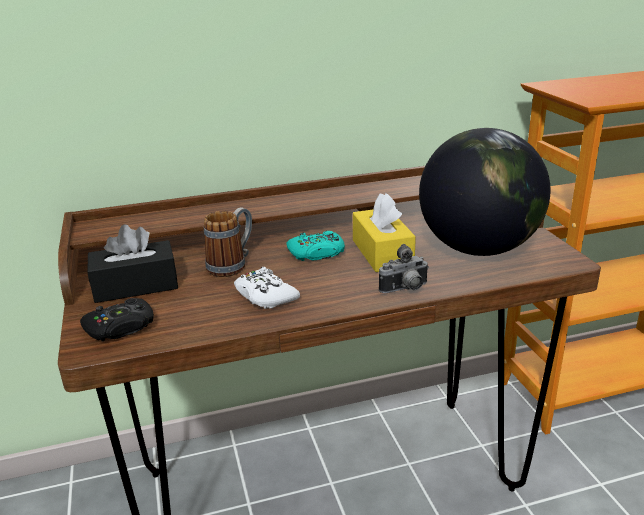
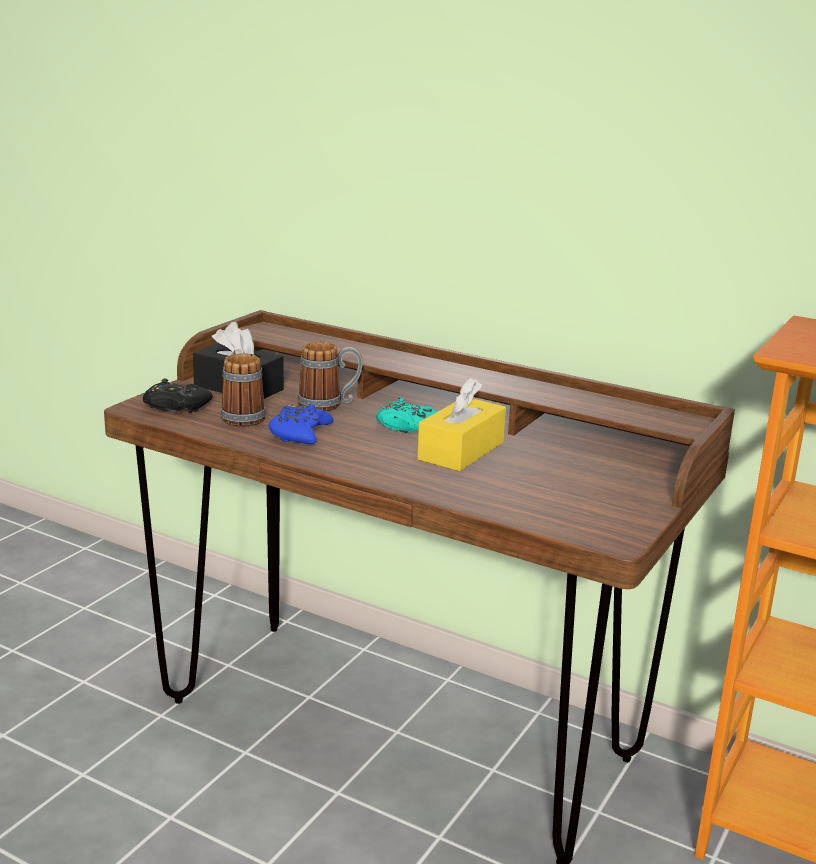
camera: 45 degrees right, 5 degrees down
white game controller [234,267,300,309] -> blue game controller [269,404,333,445]
camera [379,244,429,293] -> none
globe [419,128,551,256] -> none
none -> mug [221,349,266,427]

